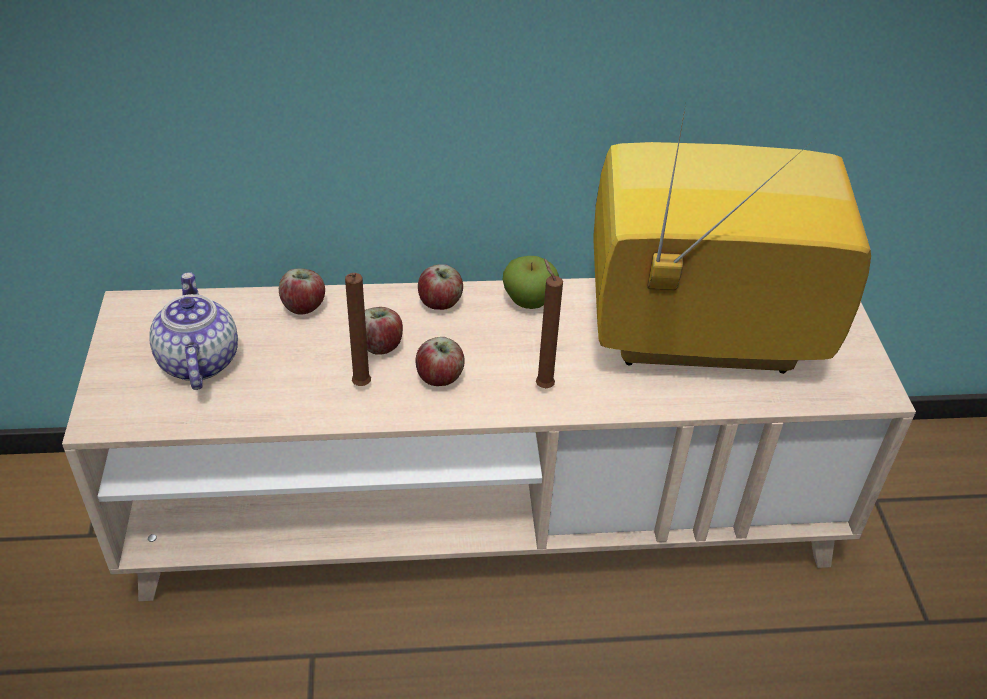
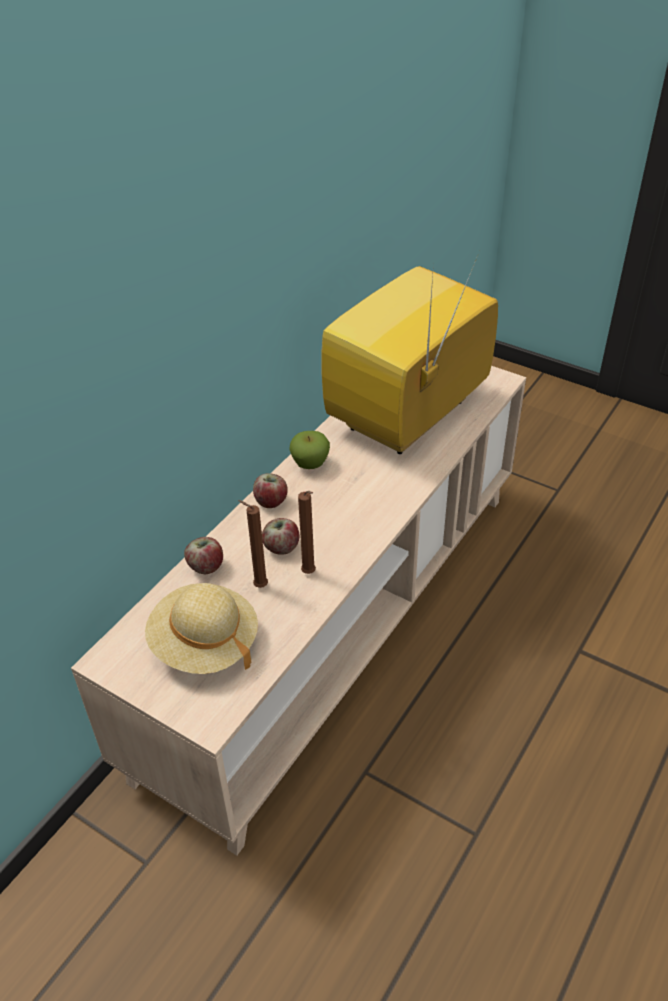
camera: 50 degrees left, 0 degrees up
teapot [149,272,238,390] -> beige hat [145,583,258,674]
apple [416,337,465,386] -> none
brown candle [536,258,563,388] -> brown candle moved to [238,500,268,588]

